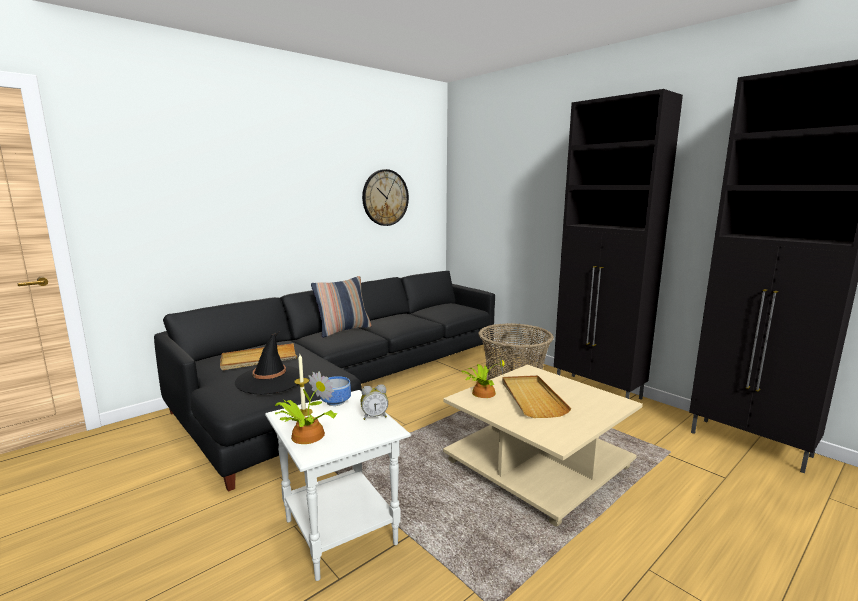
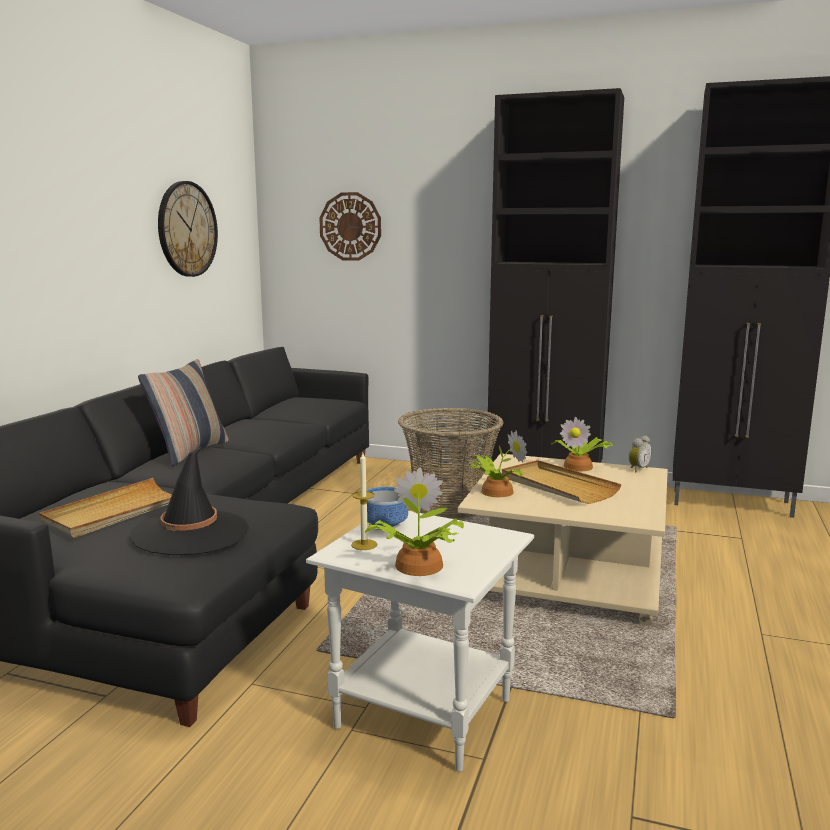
camera: 30 degrees left, 0 degrees up
alarm clock [361,384,388,420] -> alarm clock moved to [629,436,652,472]
none -> wall clock [319,192,381,261]
none -> potted plant [551,417,613,471]

